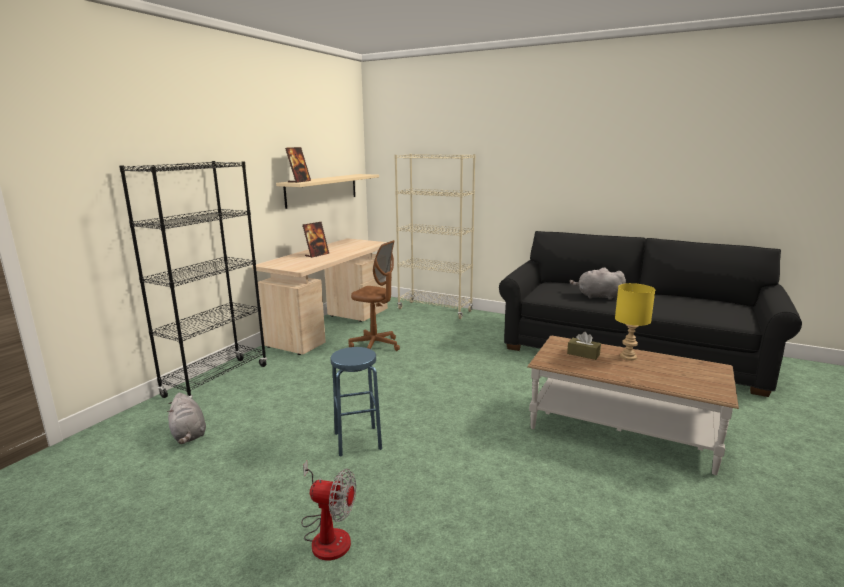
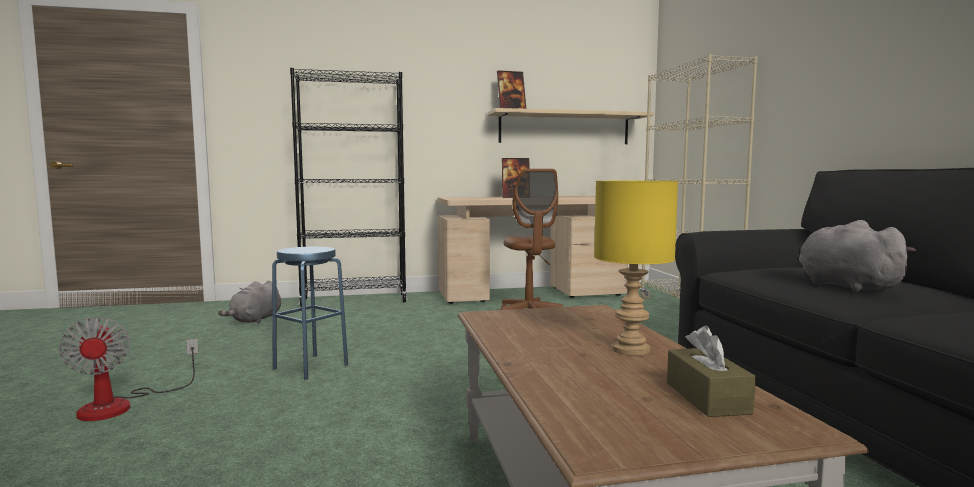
camera: 50 degrees right, 10 degrees down
brown tissue box [567,332,601,360] -> brown tissue box moved to [667,326,756,417]

